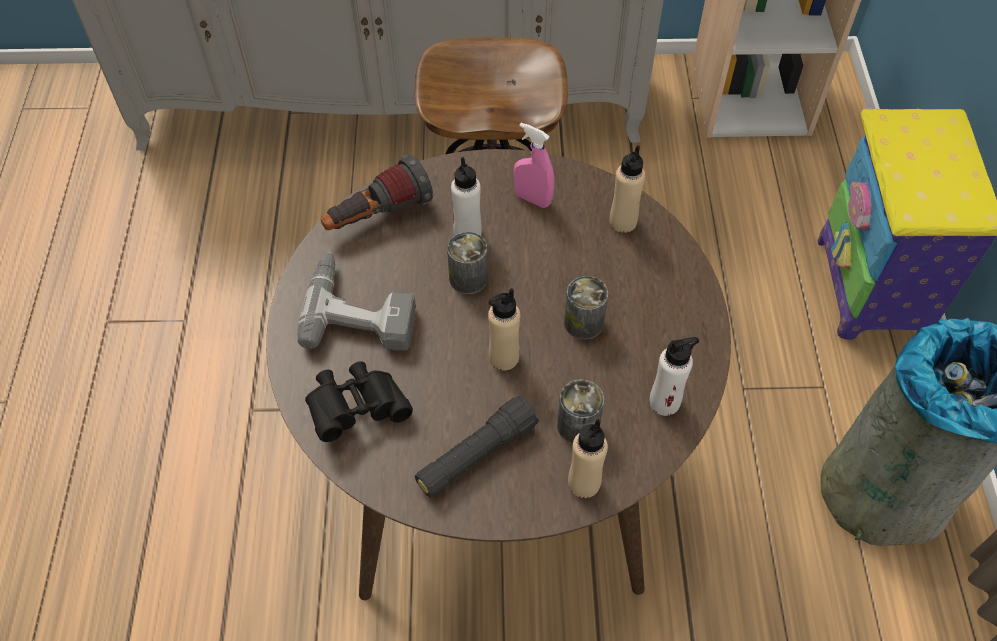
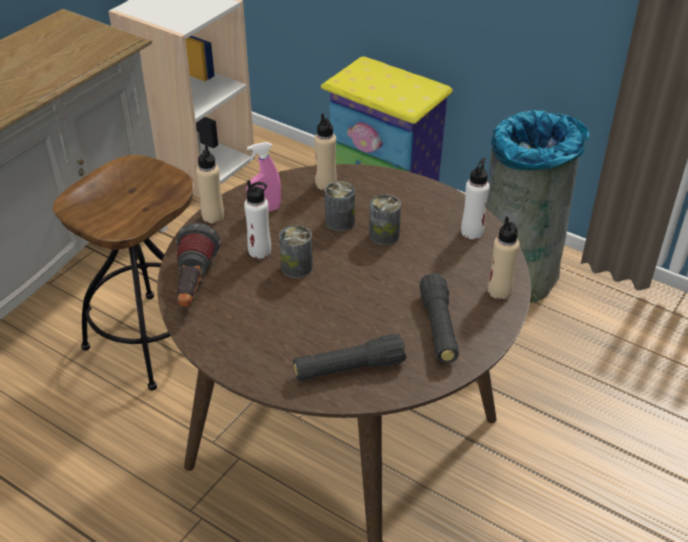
camera: 55 degrees left, 15 degrees down
power drill [298,252,416,350] -> none
black binoculars [305,361,413,442] -> black flashlight [293,334,406,381]
beige bottle [488,288,520,370] -> beige bottle moved to [196,144,224,223]
can [557,379,604,444] -> can moved to [325,181,355,231]

